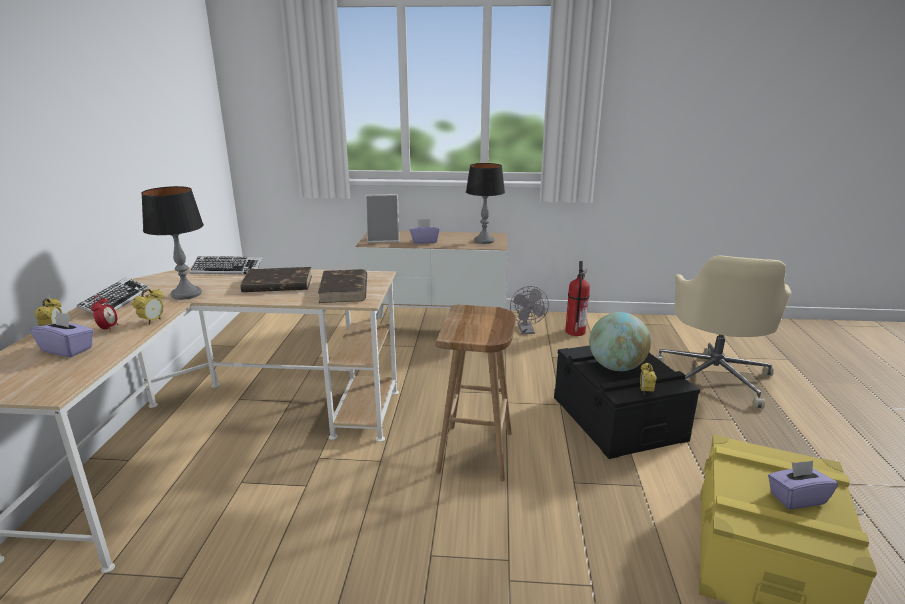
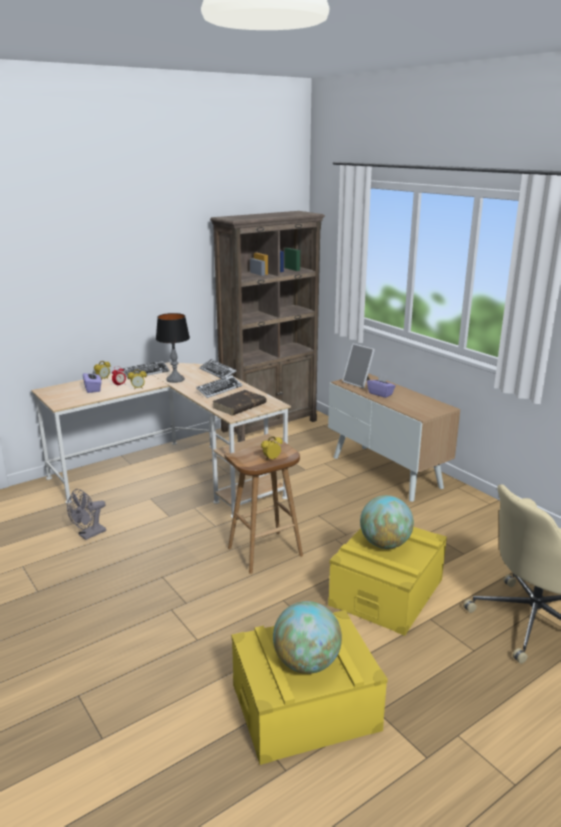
camera: 50 degrees right, 0 degrees up
brown book [241,267,312,292] -> keyboard [196,375,242,398]
table lamp [466,163,505,244] -> none
grey fan [510,286,549,334] -> grey fan moved to [67,489,106,540]
black storage box [554,345,700,459] -> yellow storage box [328,527,447,636]
fire extinguisher [565,261,590,336] -> none
alarm clock [640,363,657,396] -> alarm clock moved to [261,436,282,460]
purple tissue box [768,461,838,509] -> globe [273,601,342,674]
none -> brown bookcase [210,211,325,442]

